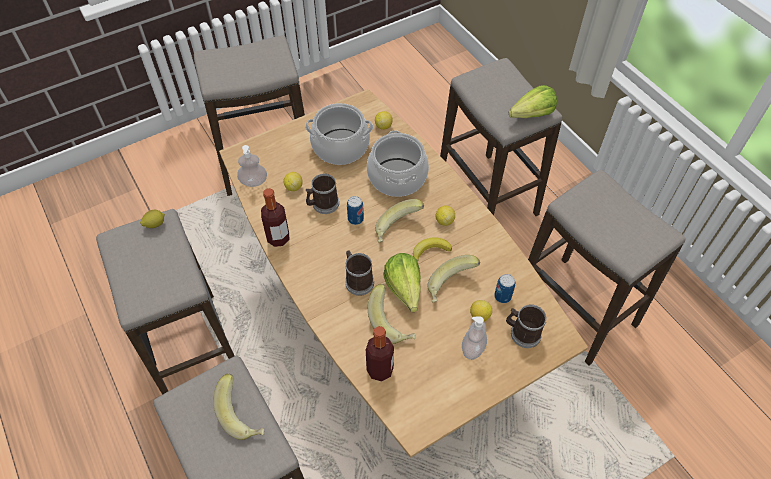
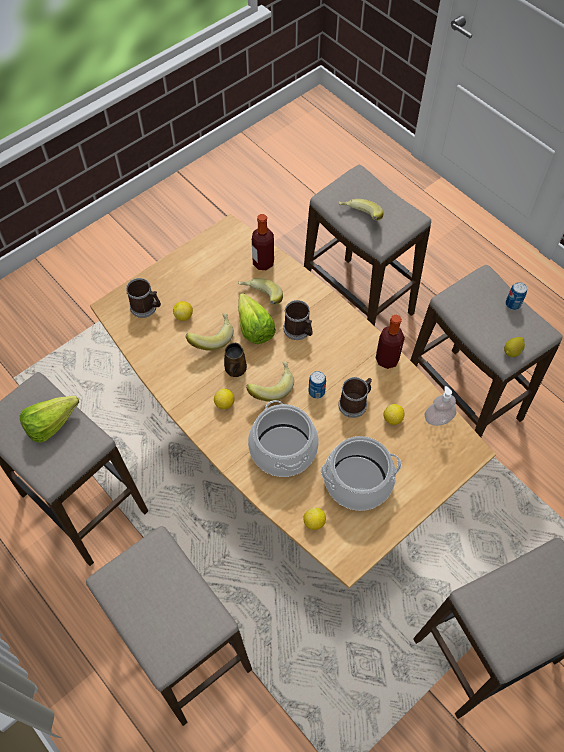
camera: 170 degrees right, 5 degrees up
banana [413,237,452,262] -> brown mug [224,343,247,377]
soap dispenser [462,317,487,360] -> none
can [494,274,515,303] -> can moved to [505,282,527,310]
lettuce [509,85,557,118] -> lettuce moved to [20,396,79,443]

